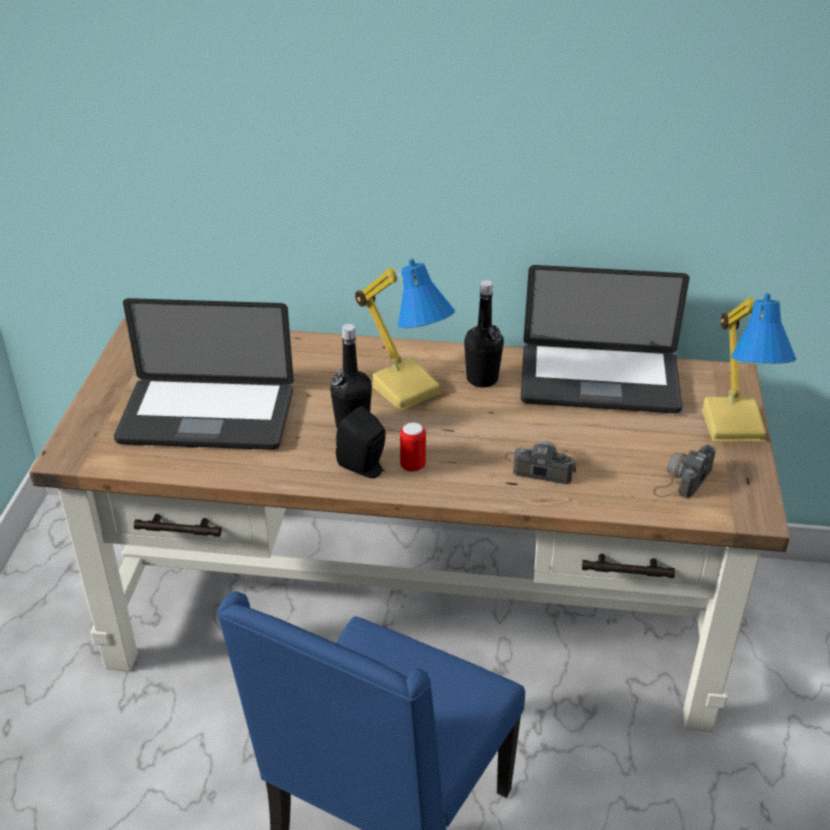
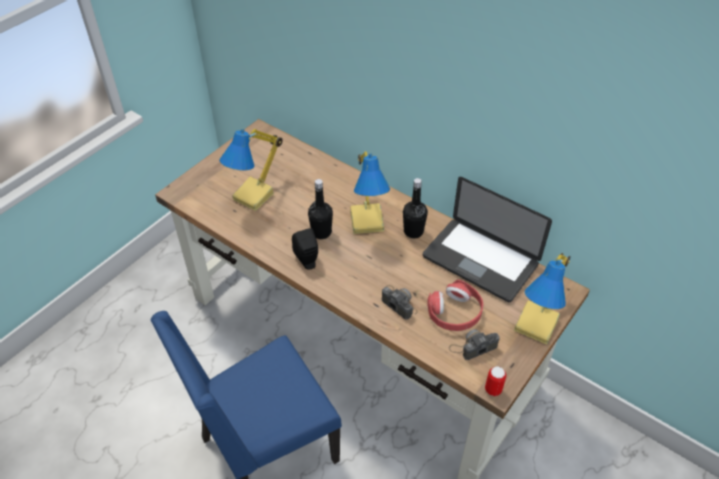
camera: 30 degrees right, 10 degrees up
laptop [114,298,294,450] -> table lamp [219,129,283,211]
can [400,422,426,472] -> can moved to [485,366,506,396]
none -> red headphones [427,279,483,331]

